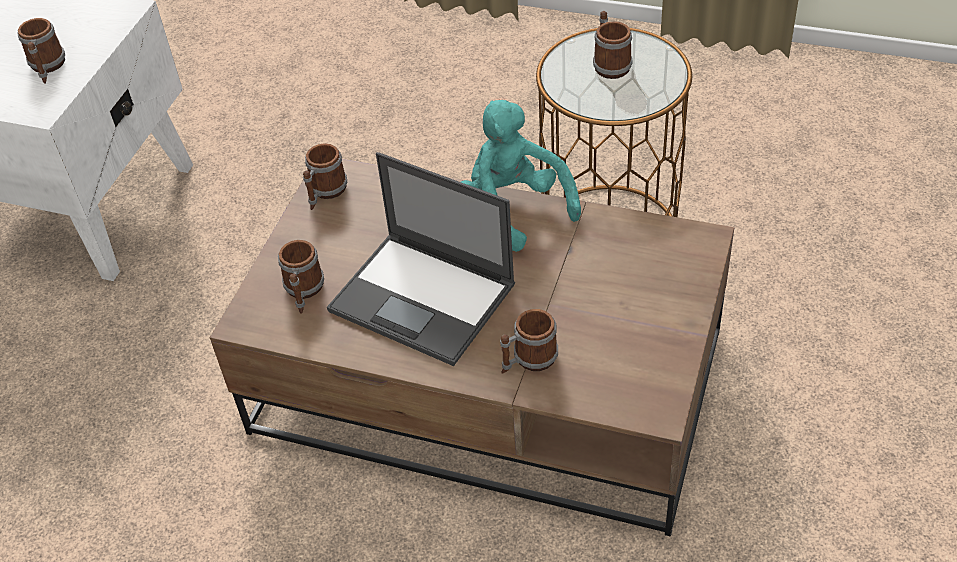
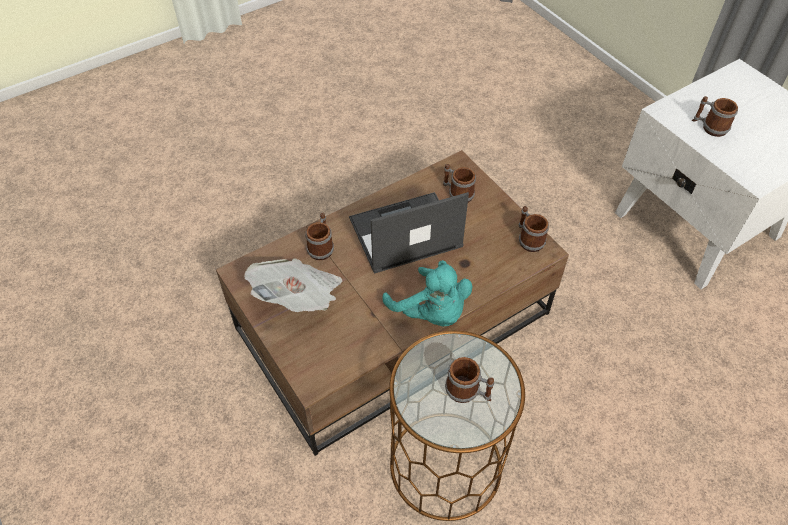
camera: 125 degrees right, 5 degrees up
turquoise plush toy [461,100,581,252] -> turquoise plush toy turned 45 degrees clockwise [382,260,472,327]
none -> newspaper [244,258,342,312]

